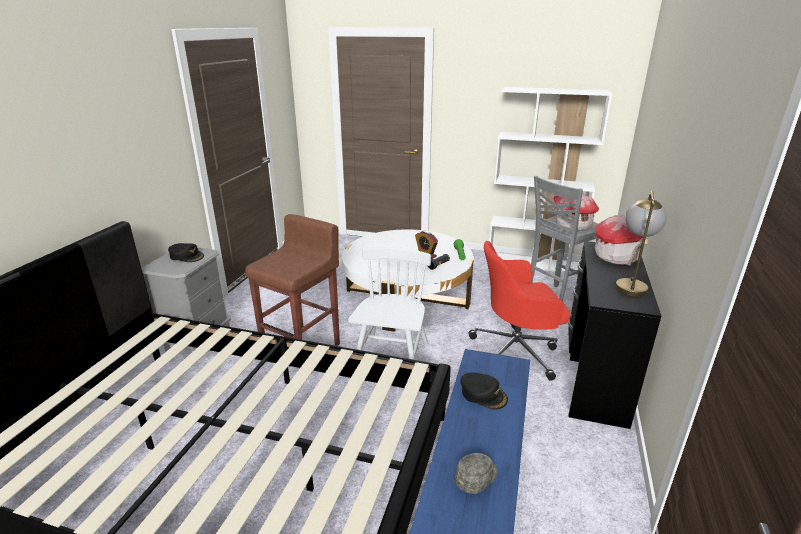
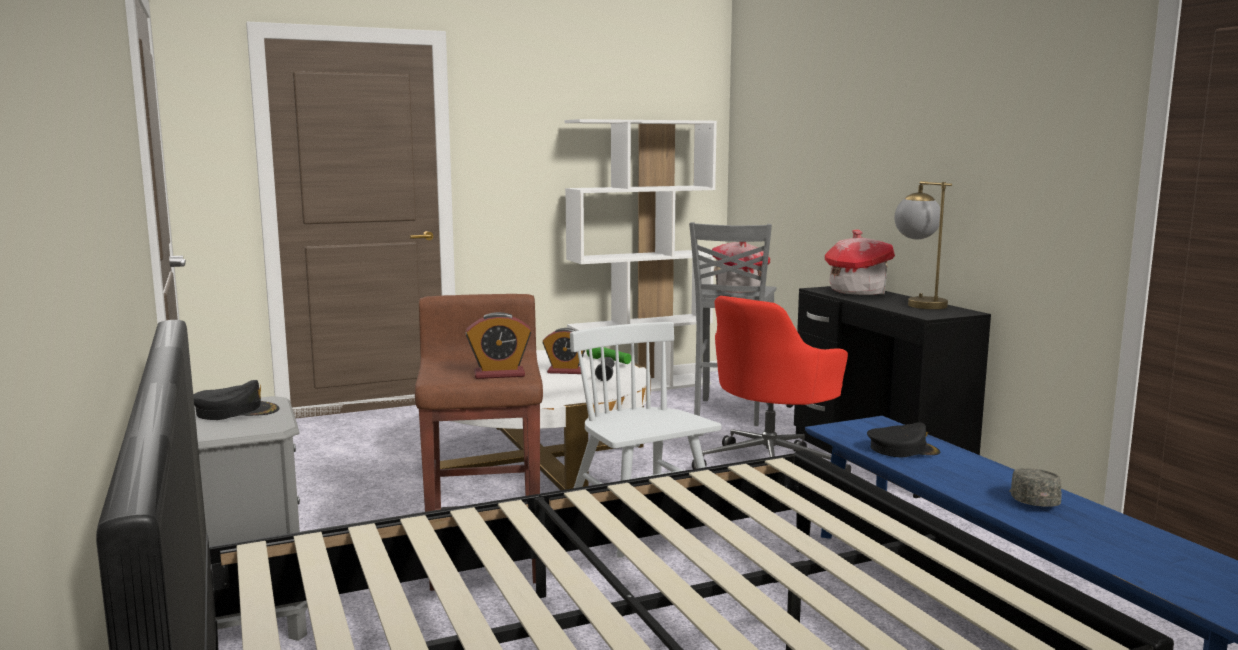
camera: 40 degrees left, 15 degrees down
none -> alarm clock [466,312,531,379]

